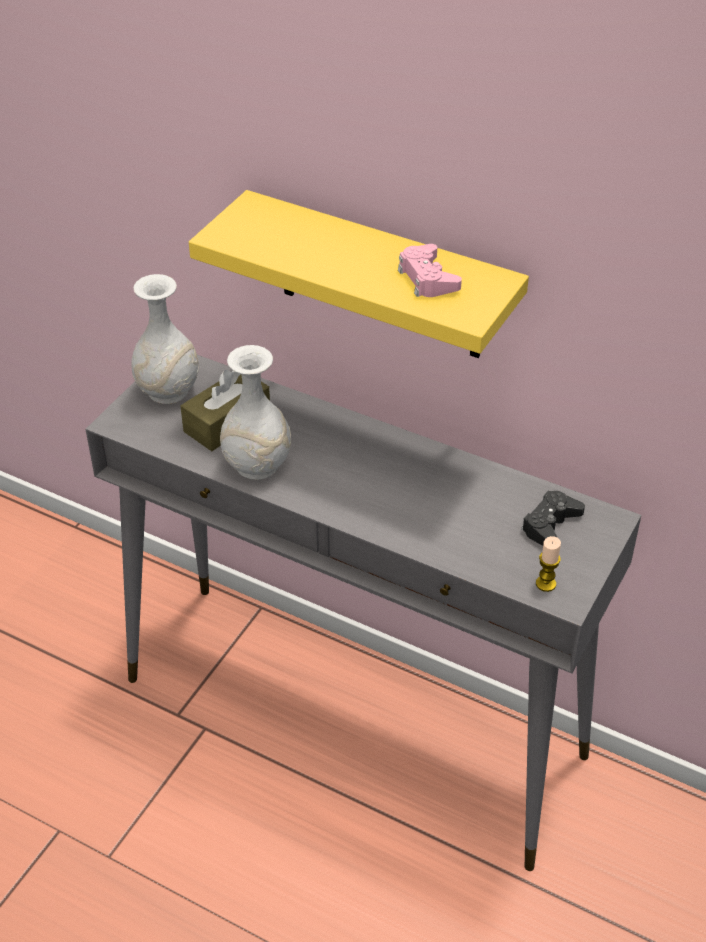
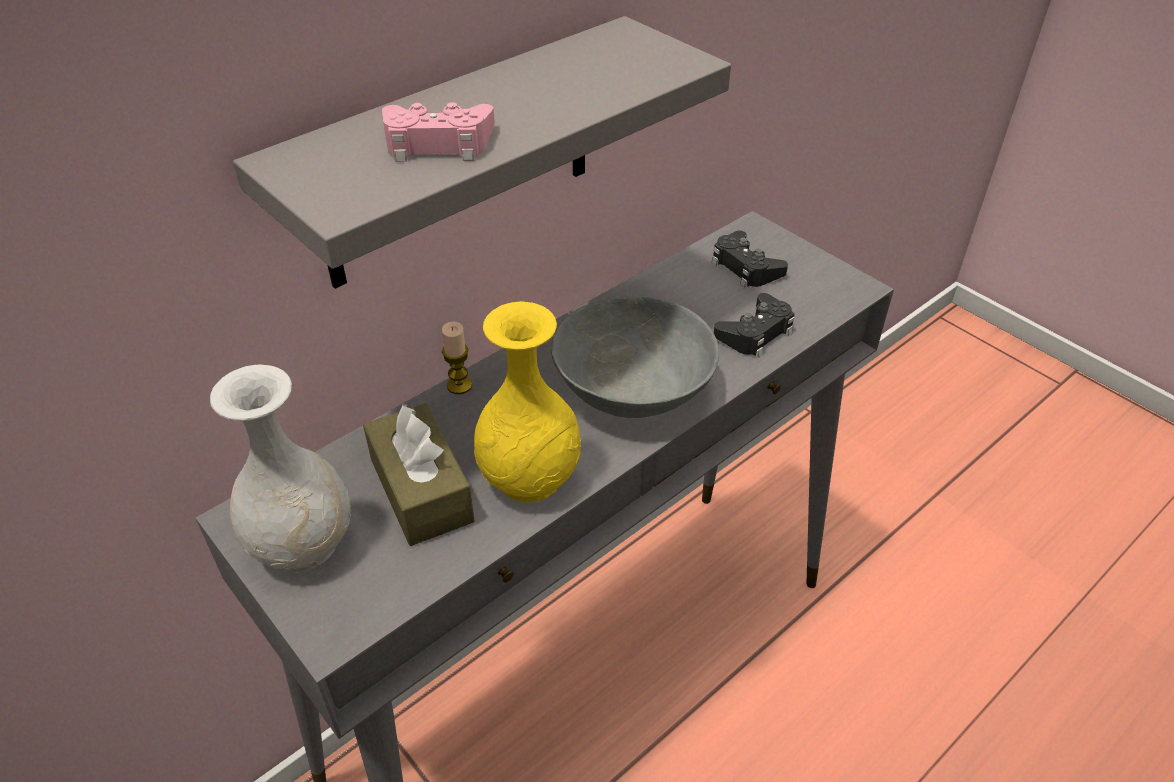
camera: 70 degrees left, 0 degrees up
yellow shelf [189,190,529,358] -> grey shelf [233,16,731,289]
white vase [220,345,291,480] -> yellow vase [474,301,581,502]
pink game controller [398,244,462,297] -> pink game controller moved to [382,102,495,162]
candle [536,536,561,592] -> candle moved to [442,321,472,394]
none -> grey bowl [551,296,719,418]
none -> black game controller [714,293,795,358]

